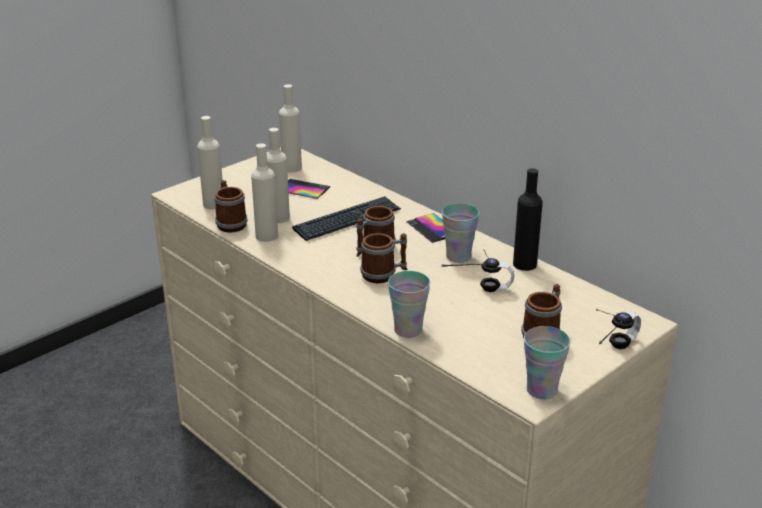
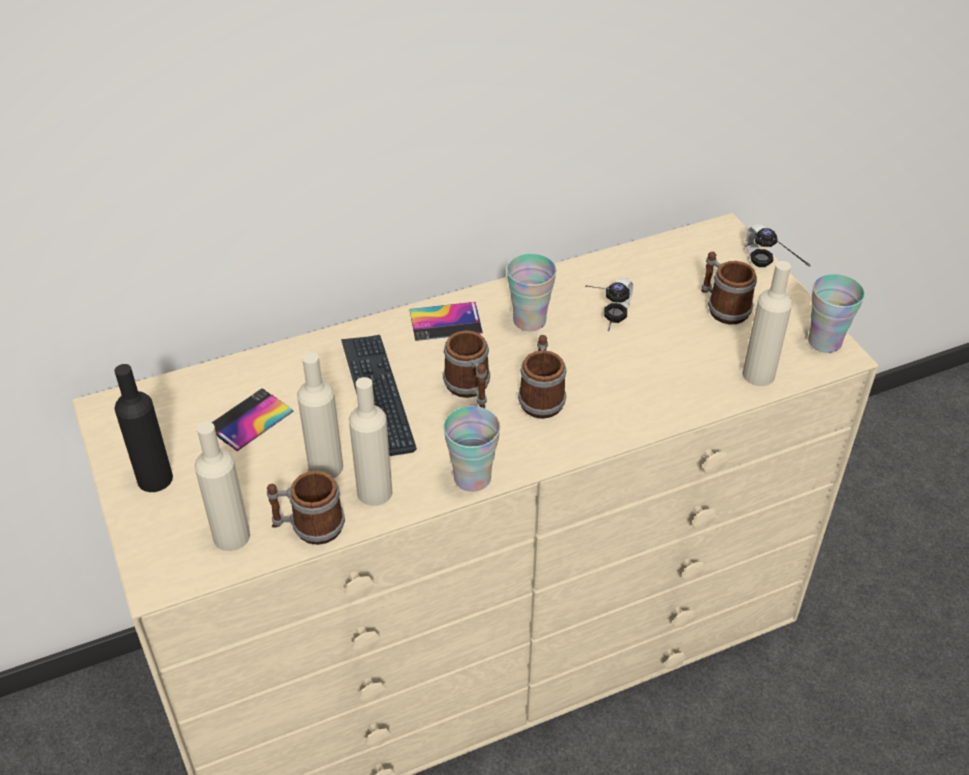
camera: 70 degrees left, 15 degrees up
beige bottle [279,84,302,173] -> beige bottle moved to [743,261,793,386]
cup [388,271,430,338] -> cup moved to [444,406,500,492]
black bottle [513,168,543,271] -> black bottle moved to [114,364,173,492]

